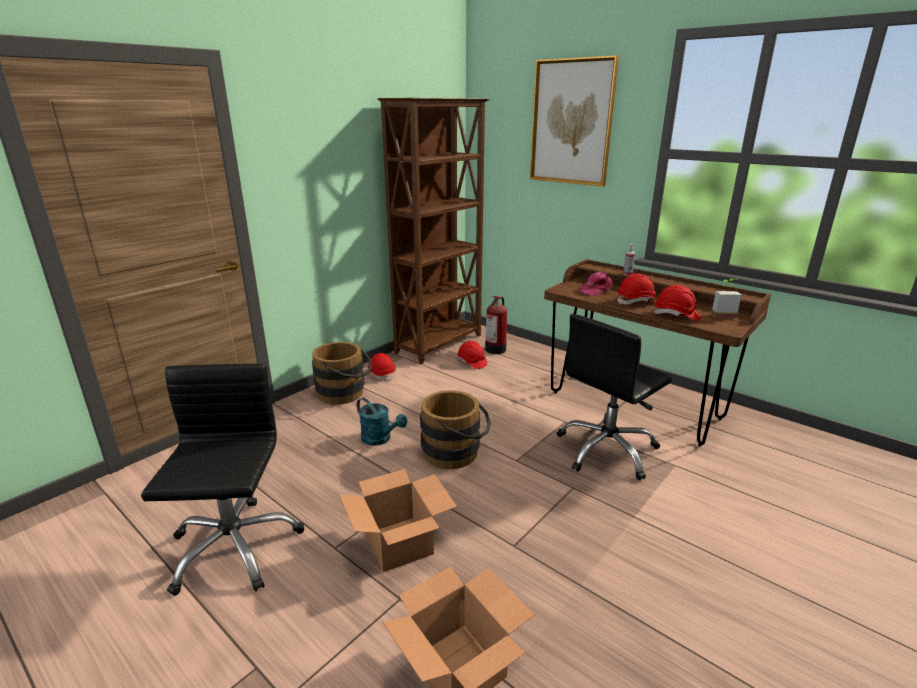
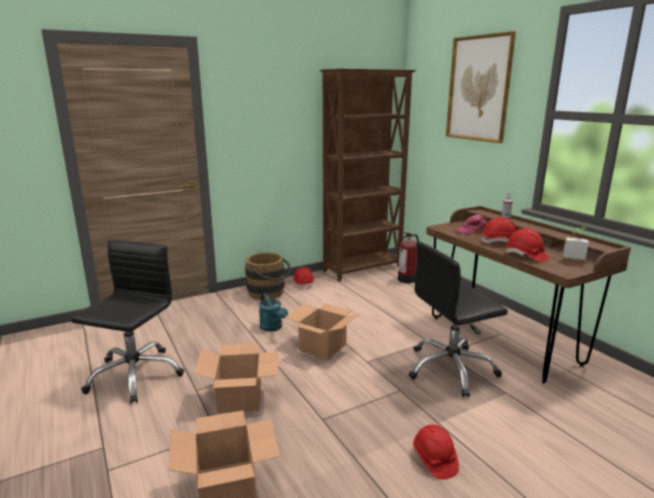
camera: 20 degrees right, 5 degrees down
brown bucket [420,390,491,469] -> cardboard box [285,303,360,360]
red hard hat [457,341,488,369] -> red hard hat moved to [413,425,459,480]

